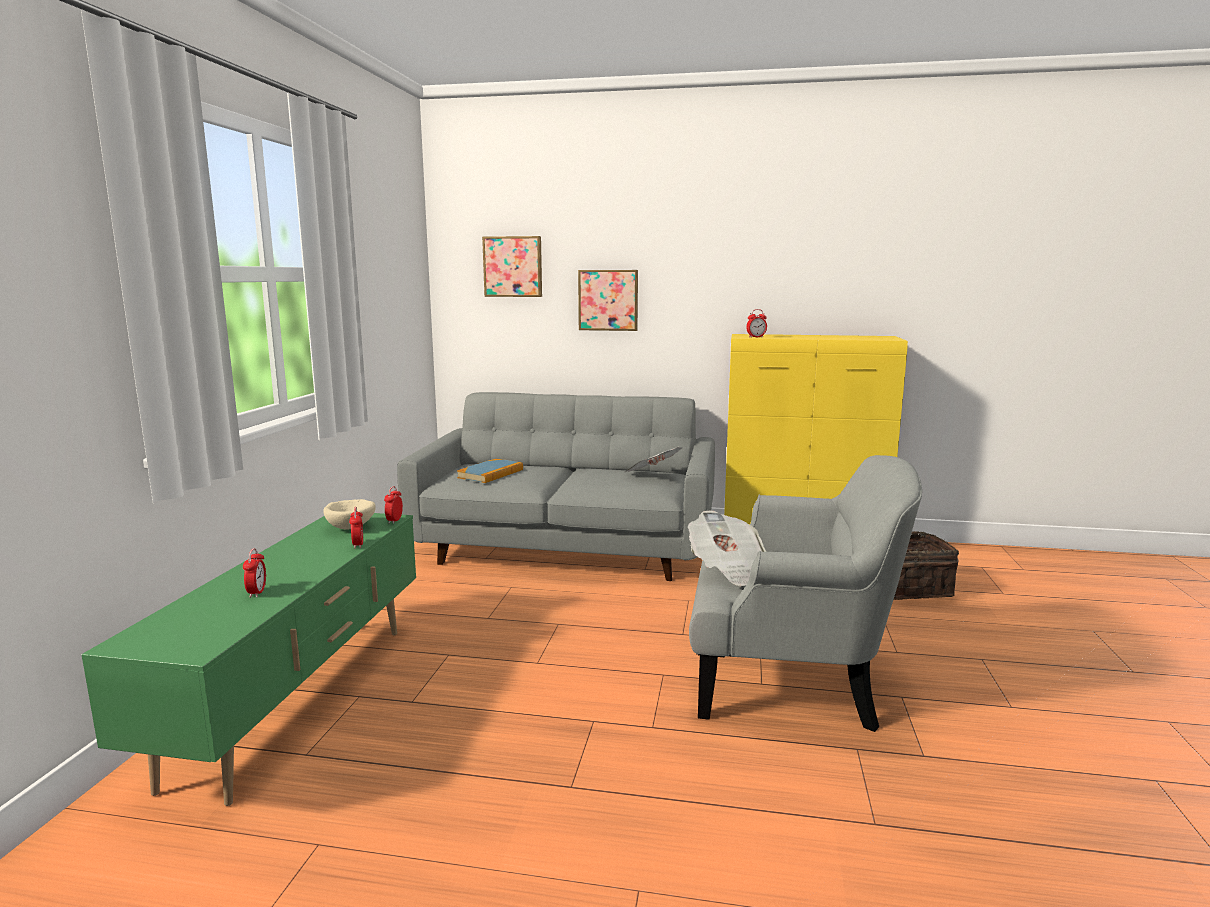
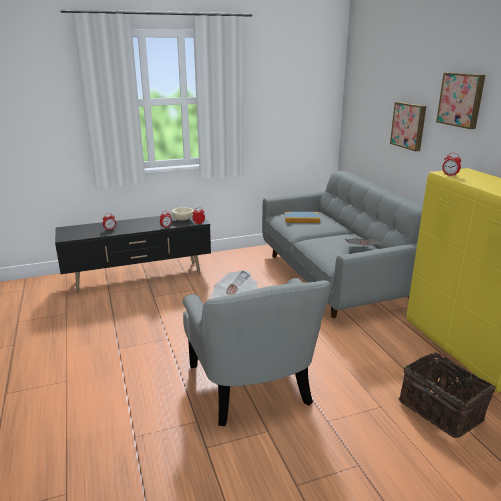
camera: 60 degrees right, 10 degrees up
green tv stand [81,513,416,806] -> black tv stand [55,215,211,293]
picture [482,236,542,297] -> picture moved to [436,72,485,129]

